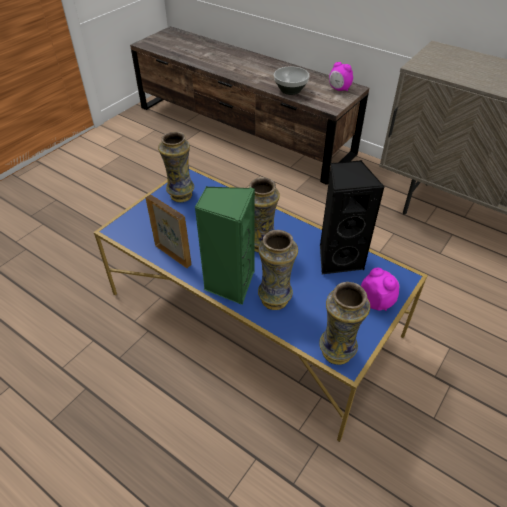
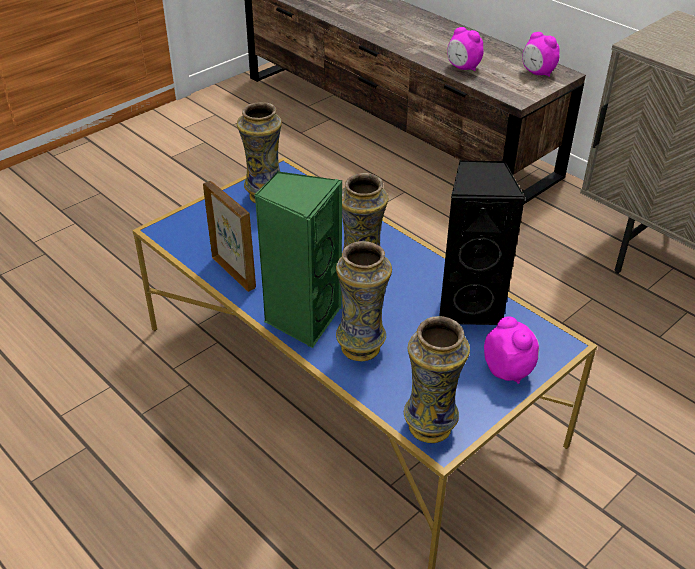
camera: 10 degrees right, 5 degrees down
bowl [274,67,310,95] -> alarm clock [447,27,484,71]

